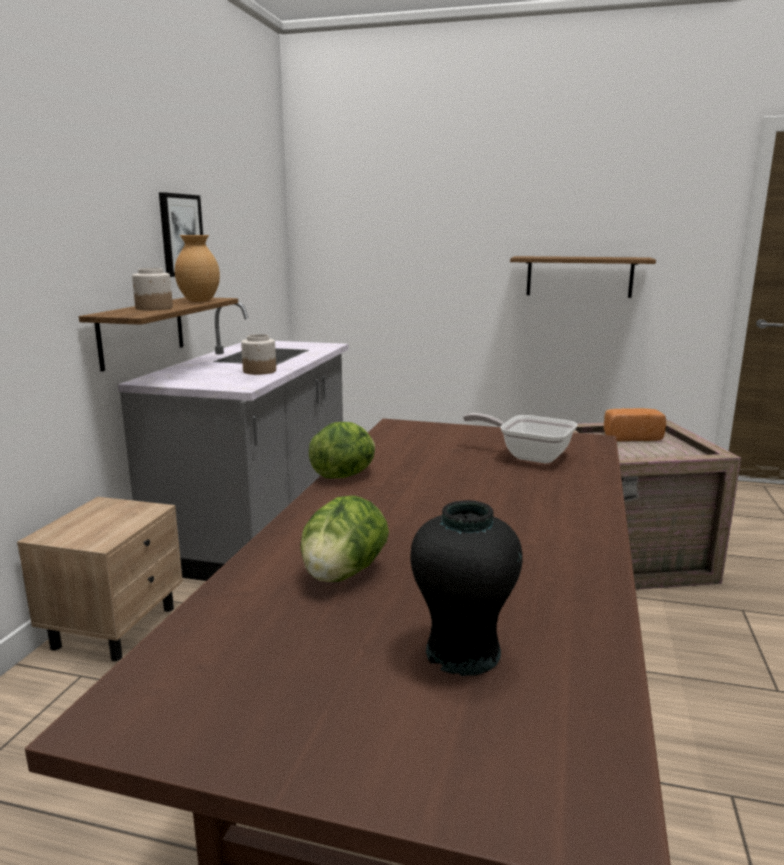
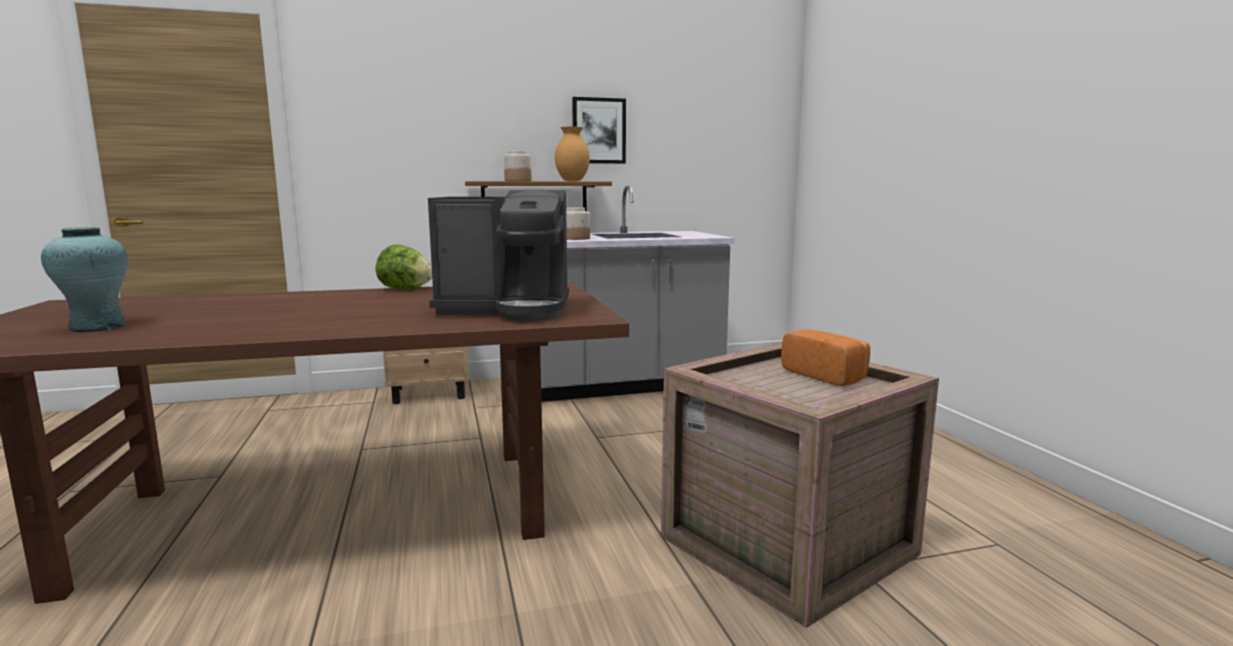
camera: 60 degrees right, 5 degrees down
lettuce [300,495,389,582] -> none
black vase [410,500,523,676] -> turquoise vase [41,227,128,332]
frying pan [463,413,578,463] -> coffee machine [428,190,569,321]
shelf [510,256,656,298] -> none

